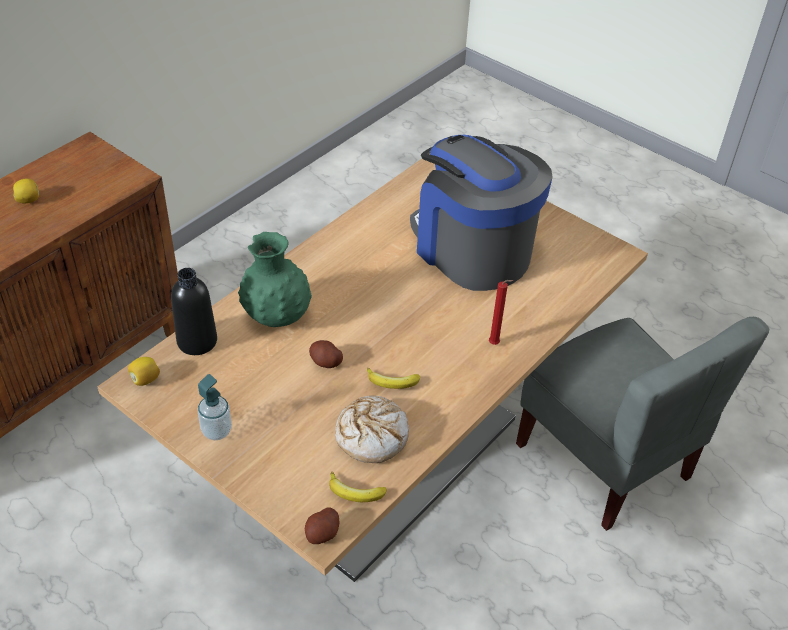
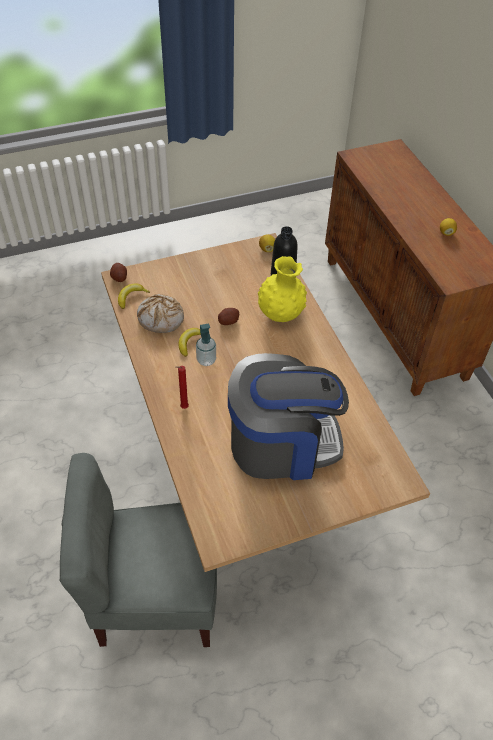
camera: 120 degrees right, 5 degrees up
soap dispenser [198,374,232,440] -> soap dispenser moved to [196,324,216,366]
green vase [238,232,312,327] -> yellow vase [258,256,307,322]

